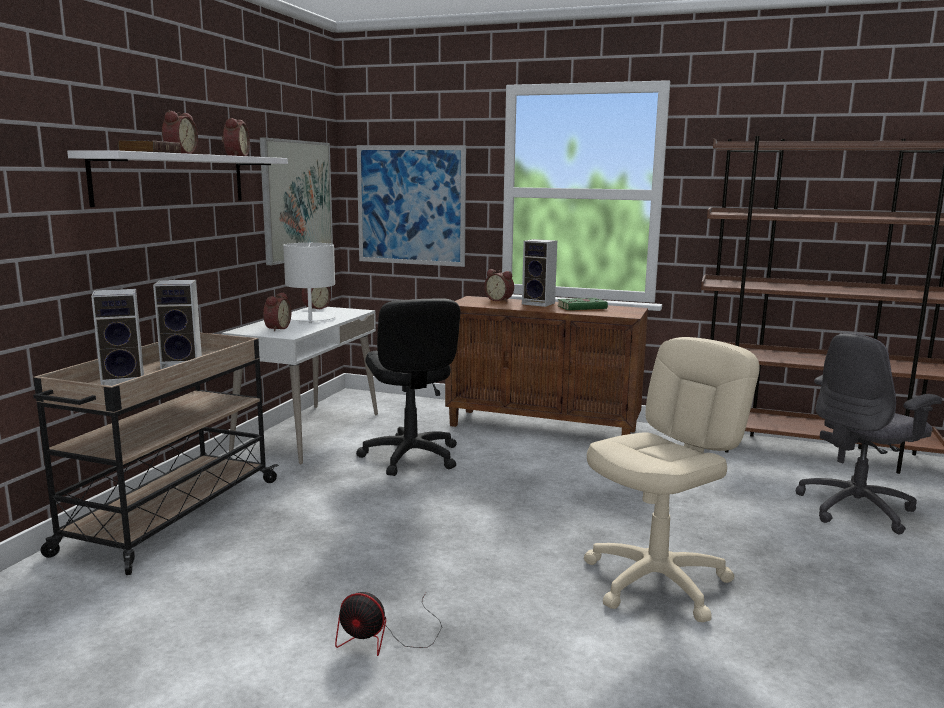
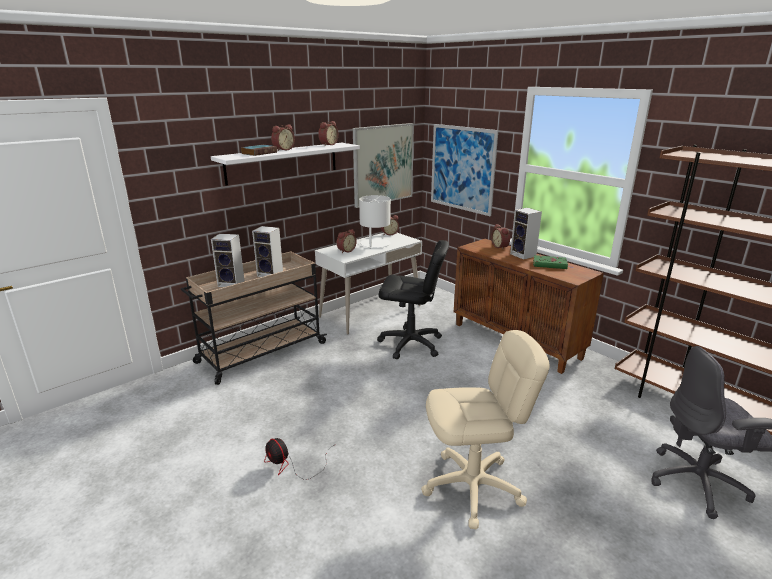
camera: 30 degrees right, 10 degrees up
black office chair [356,298,460,476] -> black office chair turned 90 degrees counterclockwise [377,240,449,359]

